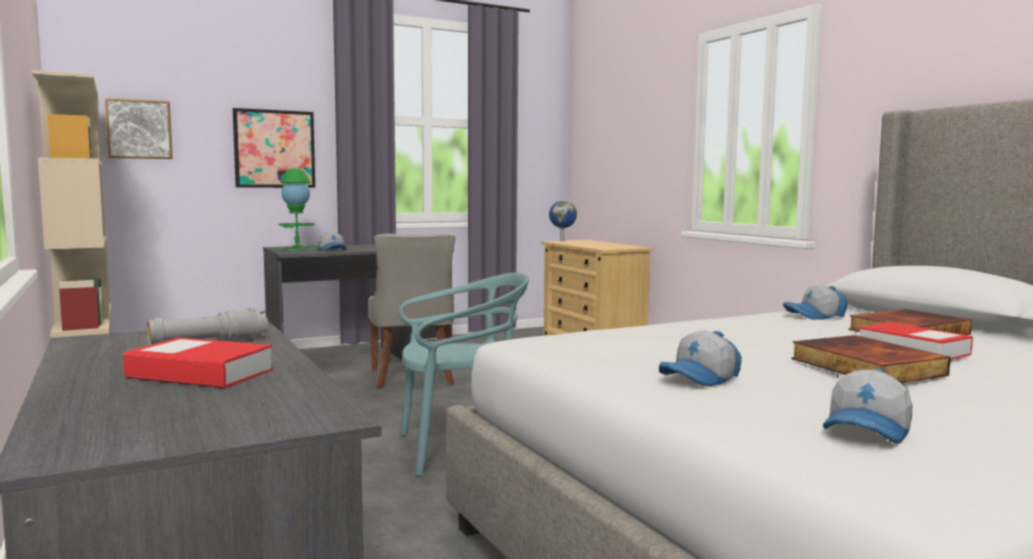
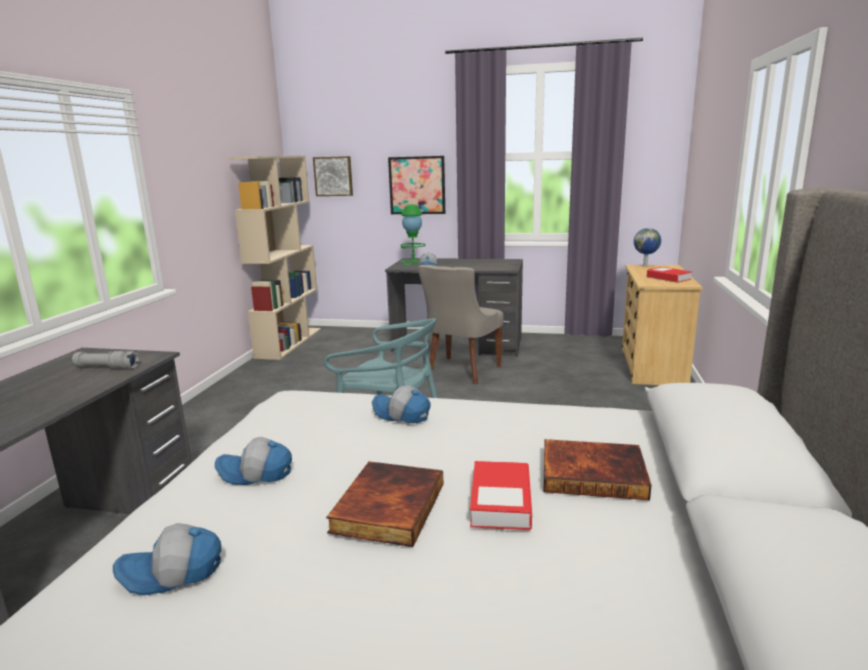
camera: 40 degrees right, 10 degrees up
book [123,337,273,388] -> book moved to [647,267,692,283]
cap [783,285,848,320] -> cap moved to [372,385,431,423]

